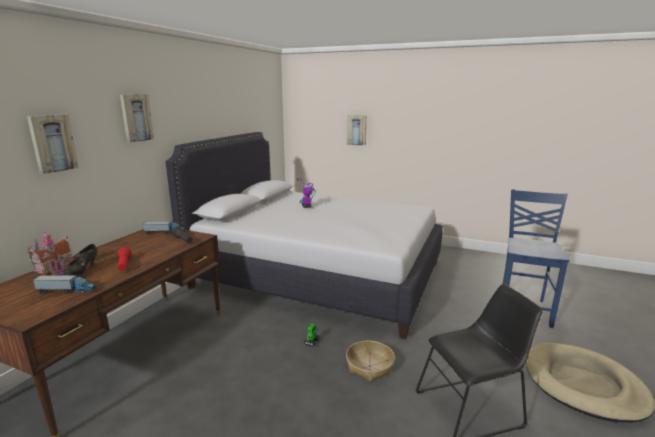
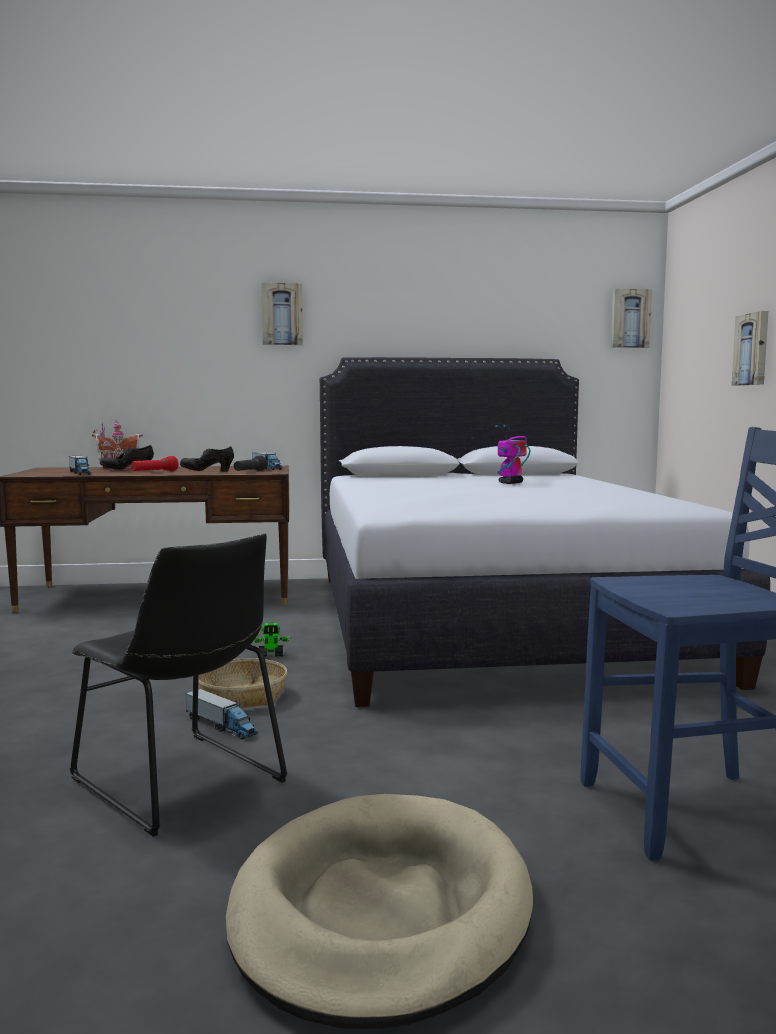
camera: 60 degrees right, 10 degrees down
picture [27,114,78,174] -> picture moved to [611,289,652,348]
none -> black shoe [180,446,234,472]
none -> toy truck [185,688,258,739]

